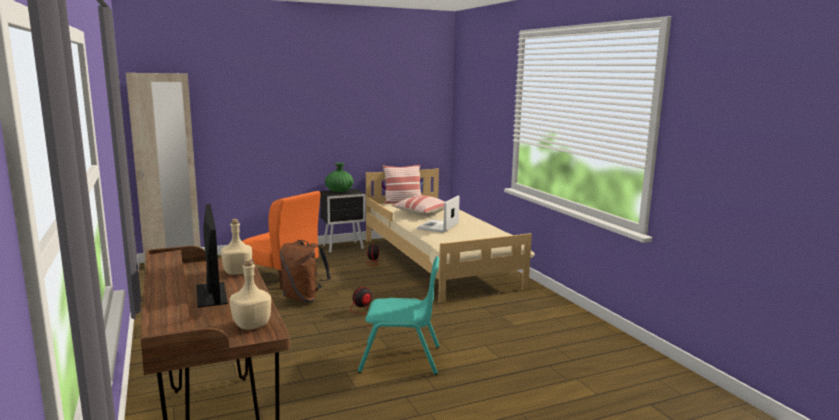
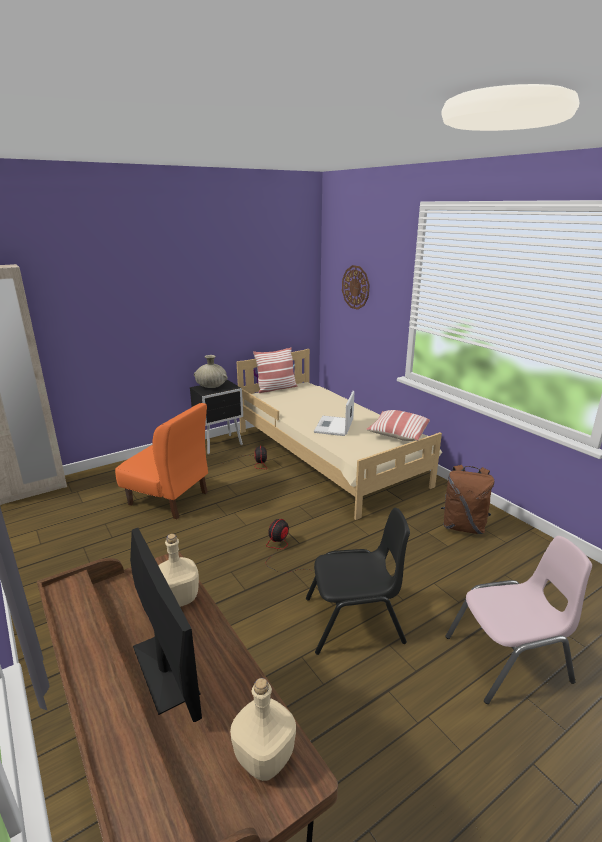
camera: 10 degrees left, 10 degrees up
brown backpack [280,240,331,302] -> brown backpack moved to [441,465,494,534]
green vase [325,163,353,192] -> beige vase [194,355,228,388]
turquoise chair [358,256,440,375] -> black chair [306,508,410,655]
pillow [392,195,445,216] -> pillow moved to [366,410,430,441]
none -> wall clock [342,265,370,310]
none -> pink chair [446,536,592,704]

